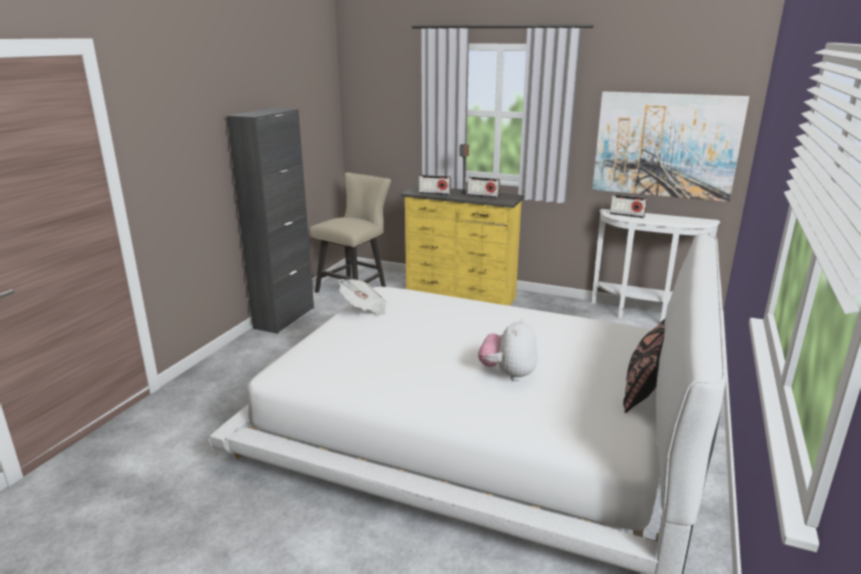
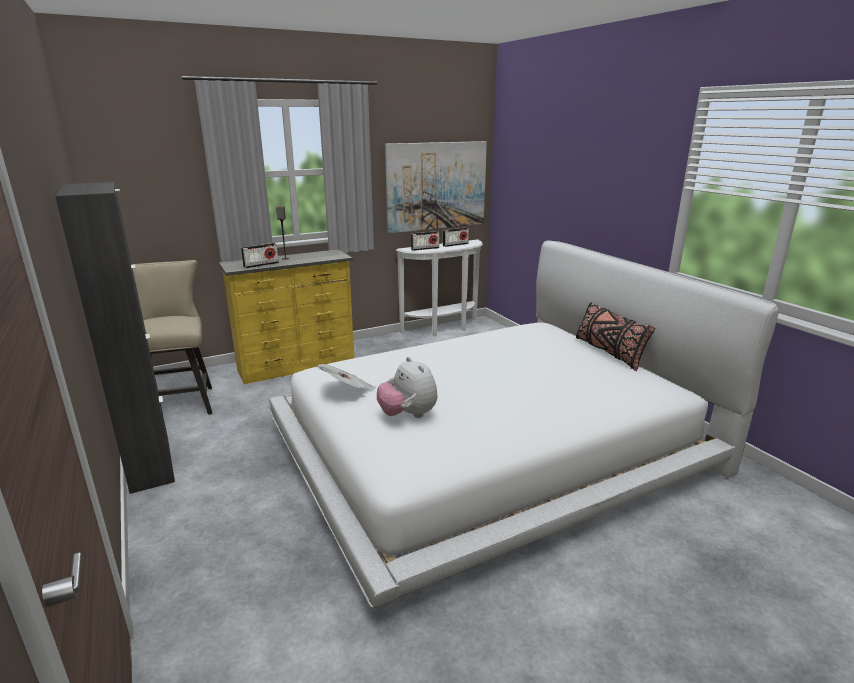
camera: 50 degrees left, 0 degrees up
radio [467,177,500,198] -> radio moved to [443,228,469,247]
plush toy [478,318,538,381] -> plush toy moved to [377,357,437,418]

